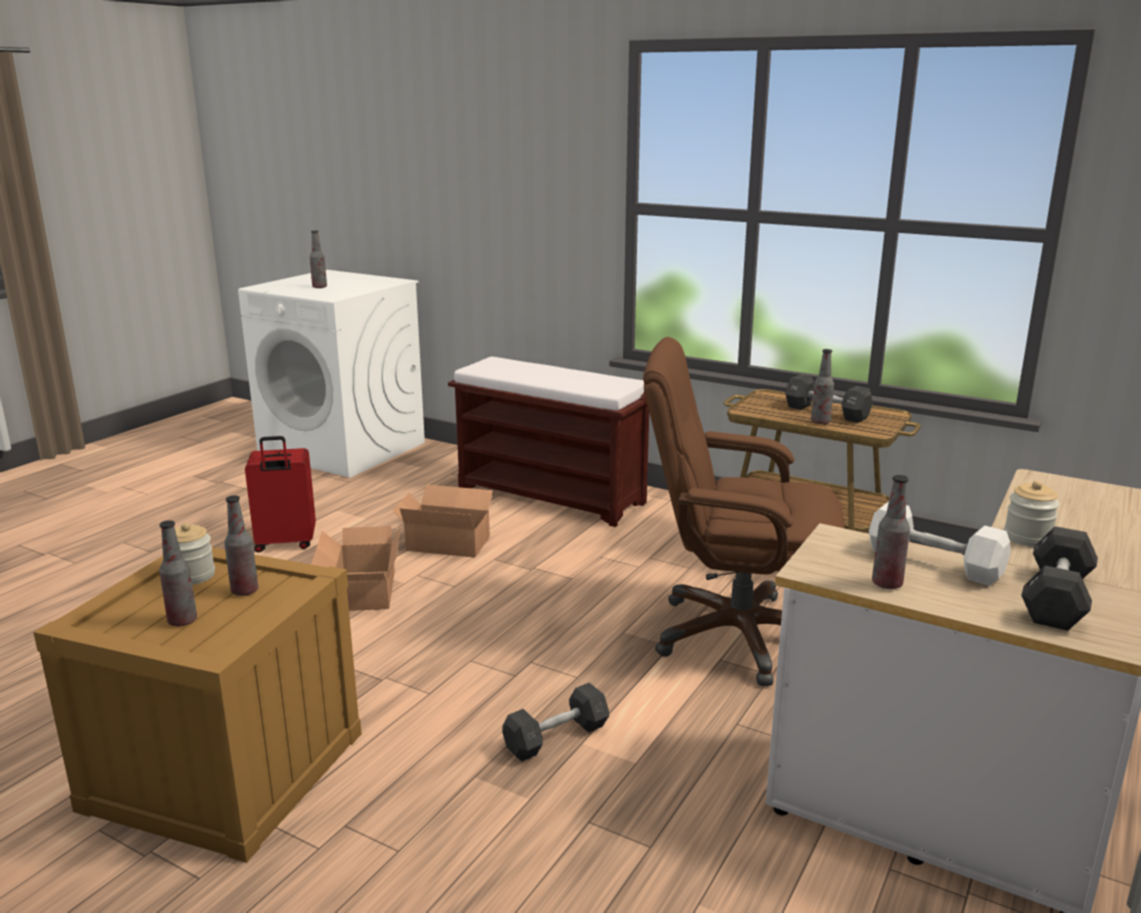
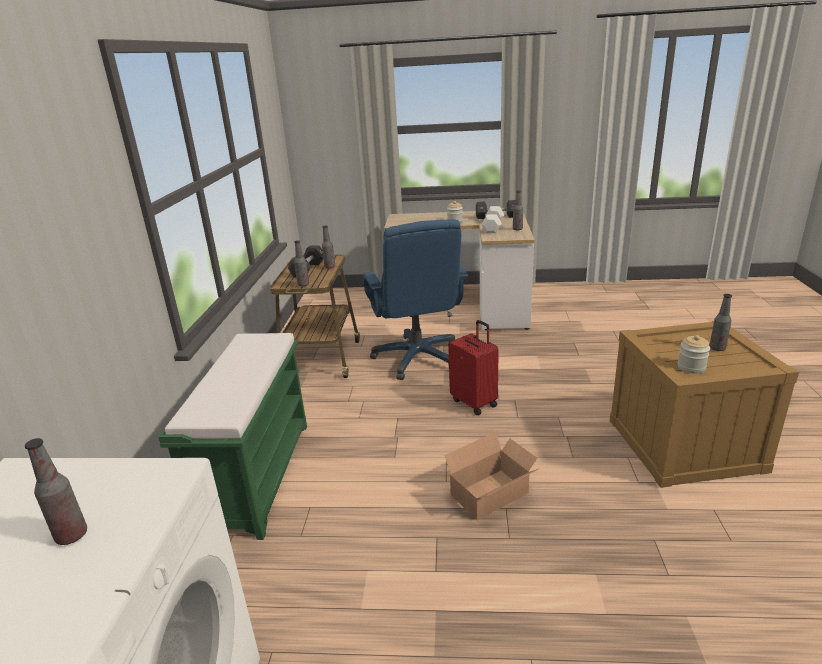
camera: 115 degrees left, 5 degrees up
bottle [224,495,258,596] -> bottle moved to [294,240,309,286]
red suitcase [245,436,316,553] -> red suitcase moved to [448,320,499,415]
cardboard box [392,485,496,558] -> none
brown bench [448,357,649,527] -> green bench [158,333,307,540]
grey dumbbell [502,683,609,762] -> none
brown office chair [643,337,844,686] -> blue office chair [363,219,468,380]

